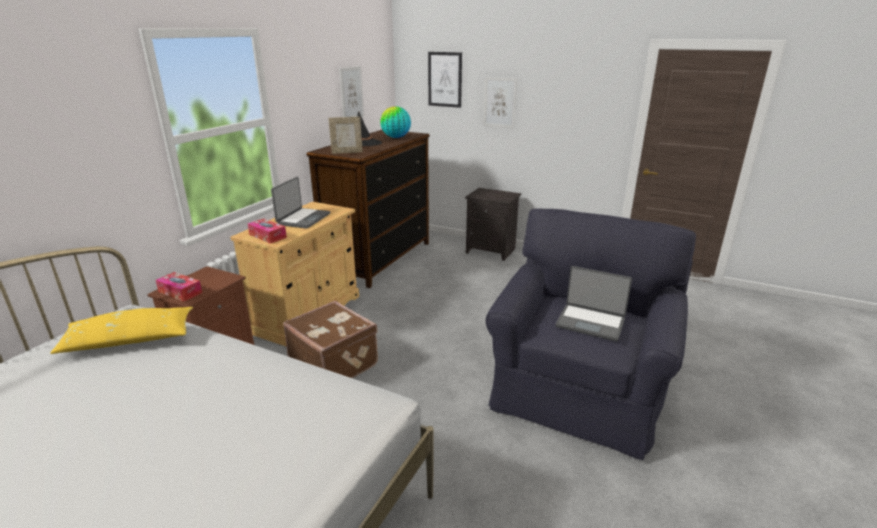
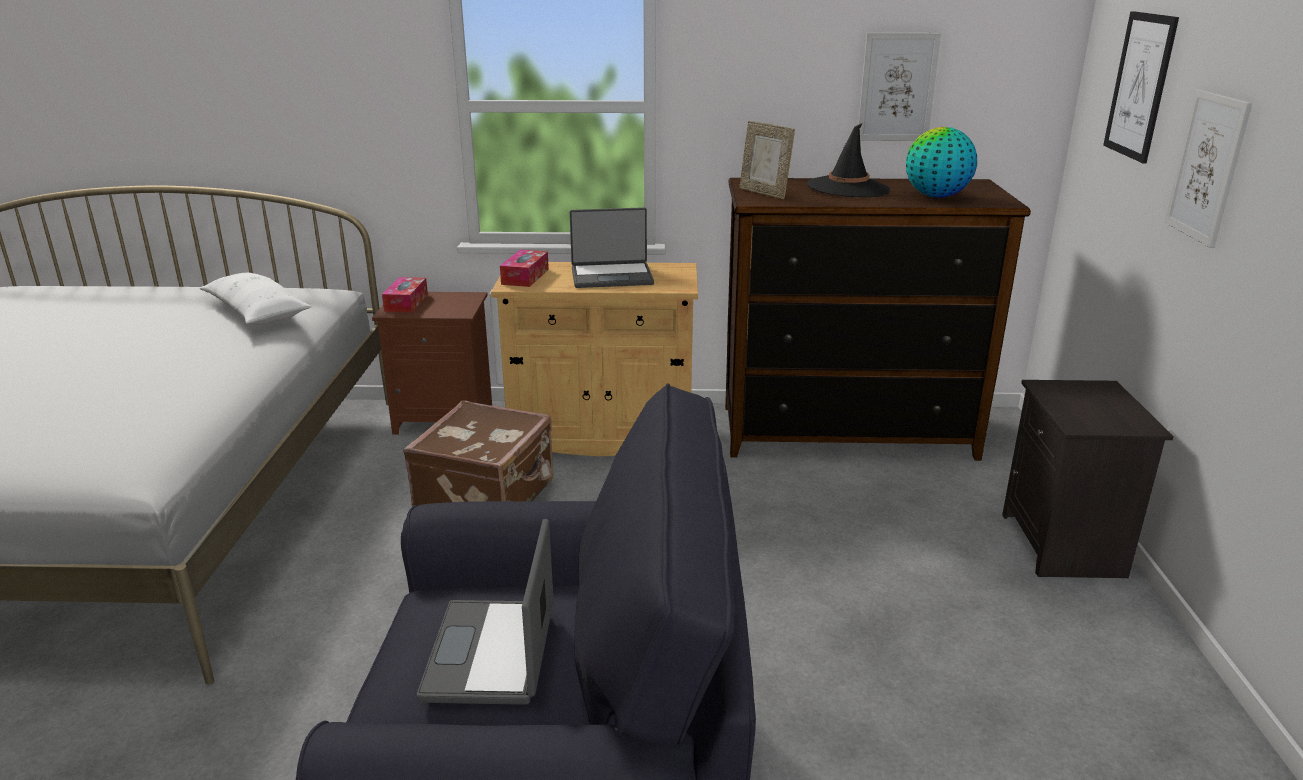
camera: 65 degrees right, 0 degrees up
yellow pillow [50,307,193,354] -> white pillow [200,273,312,325]

